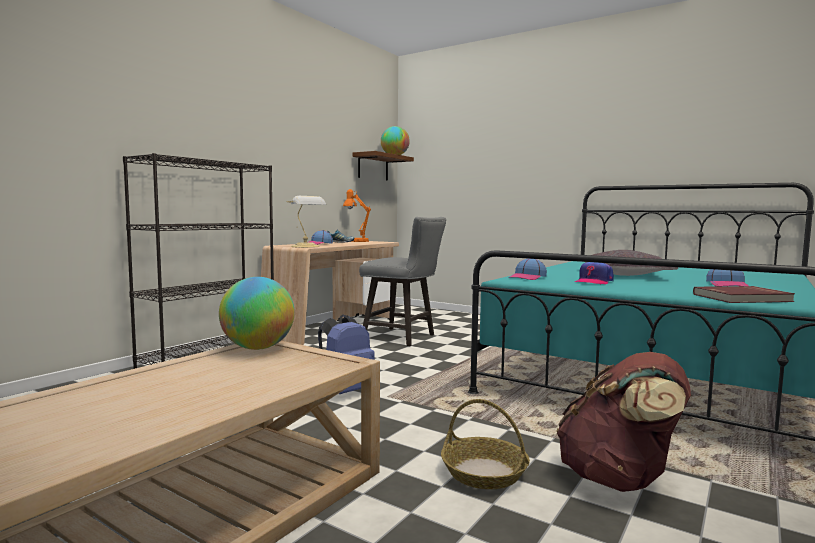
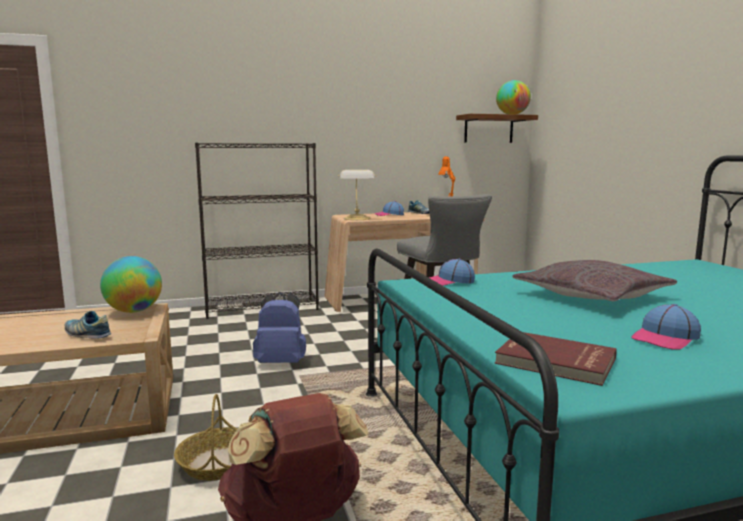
camera: 40 degrees right, 5 degrees up
cap [575,262,614,285] -> none
none -> shoe [65,311,112,339]

